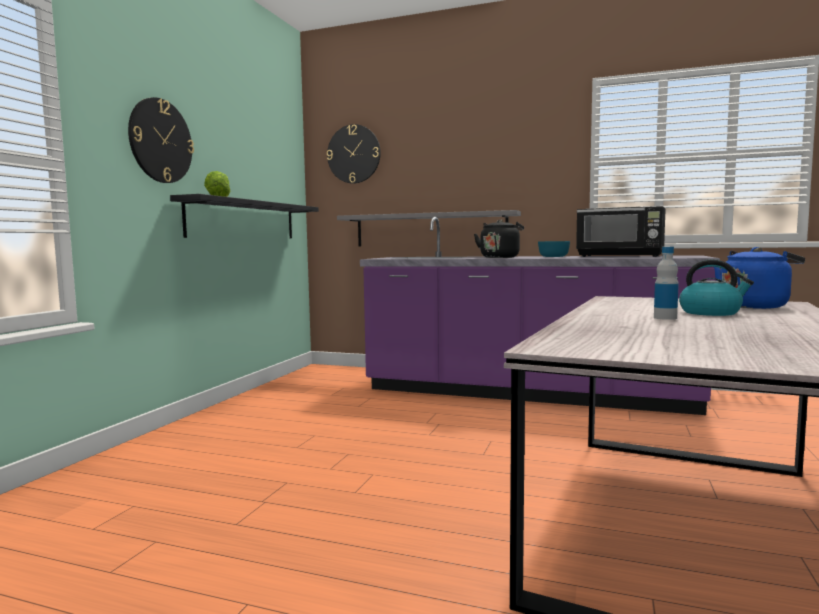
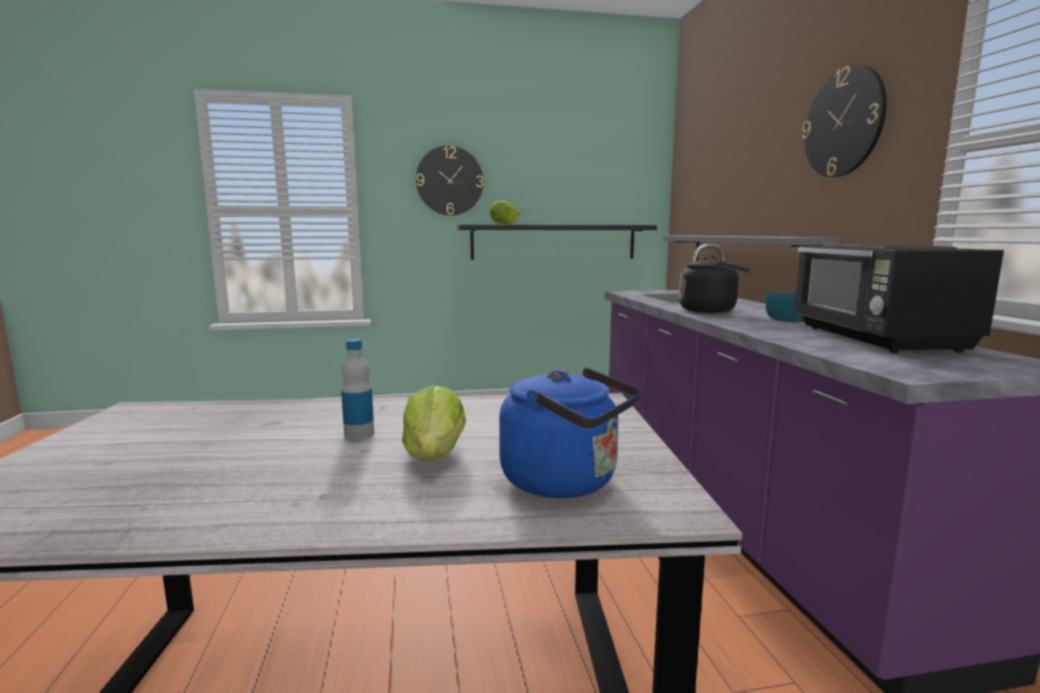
camera: 60 degrees right, 5 degrees up
wall clock [327,124,381,184] -> wall clock moved to [802,65,887,177]
kettle [679,259,754,316] -> lettuce [402,385,466,461]

